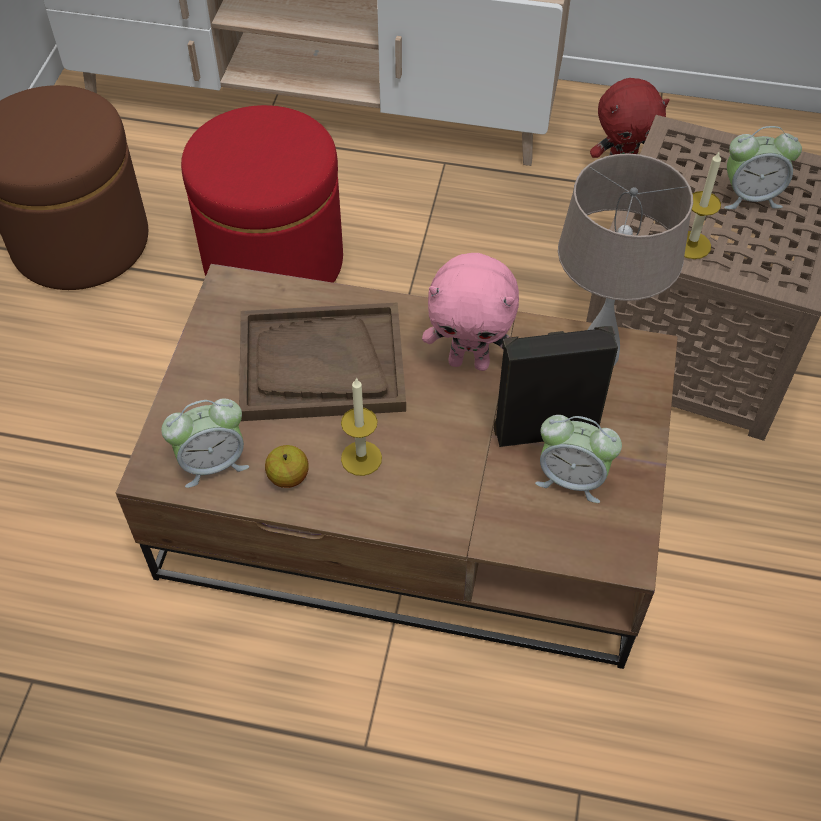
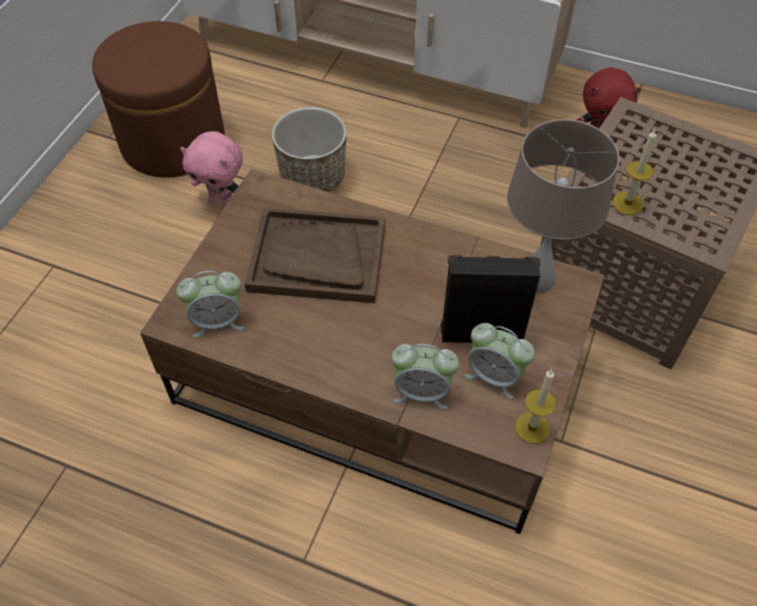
camera: 10 degrees right, 0 degrees up
red ottoman [181,105,343,283] -> planter [272,107,347,192]
apple [265,445,309,488] -> none
candle [341,377,382,476] -> candle moved to [515,369,557,444]
pink plush toy [422,253,519,371] -> pink plush toy moved to [180,131,243,207]
alarm clock [724,126,802,209] -> alarm clock moved to [391,344,459,409]

